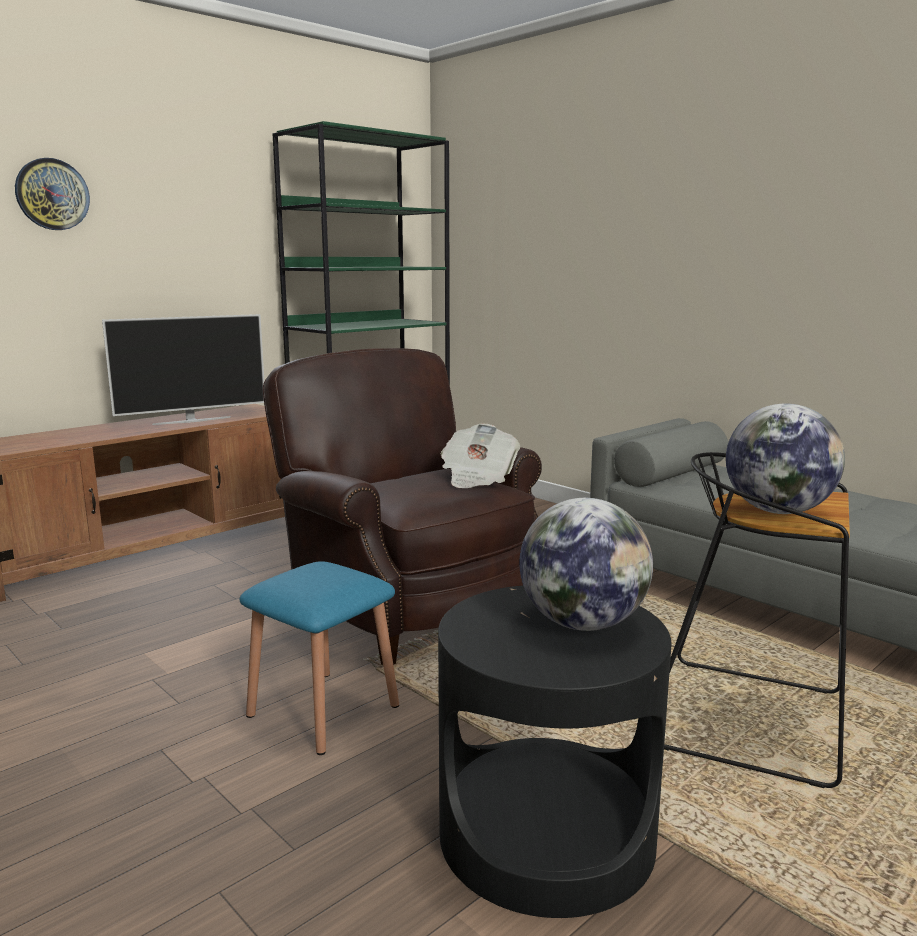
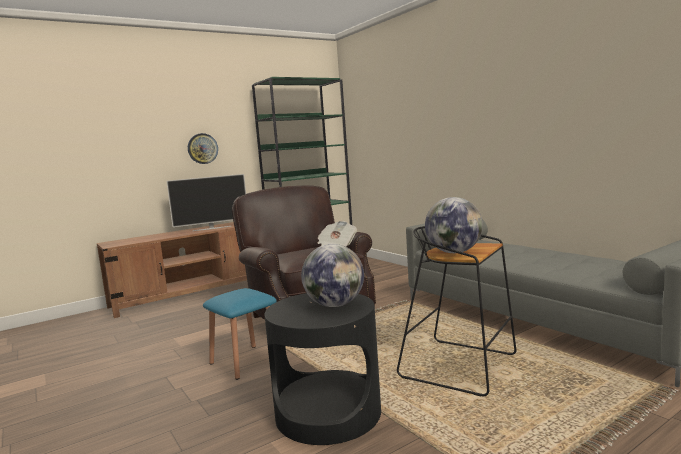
camera: 10 degrees right, 5 degrees down
wall clock [15,158,90,230] -> wall clock moved to [188,133,218,164]

